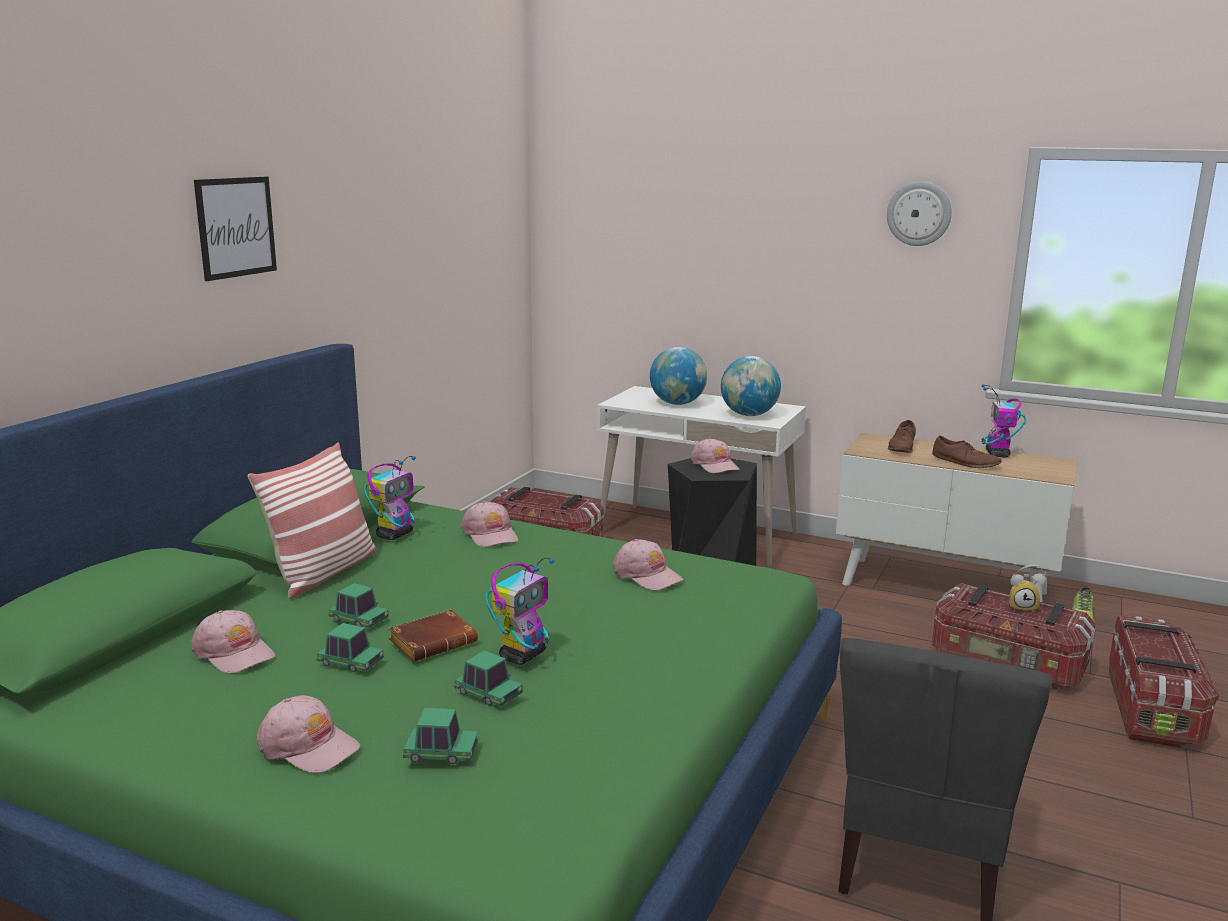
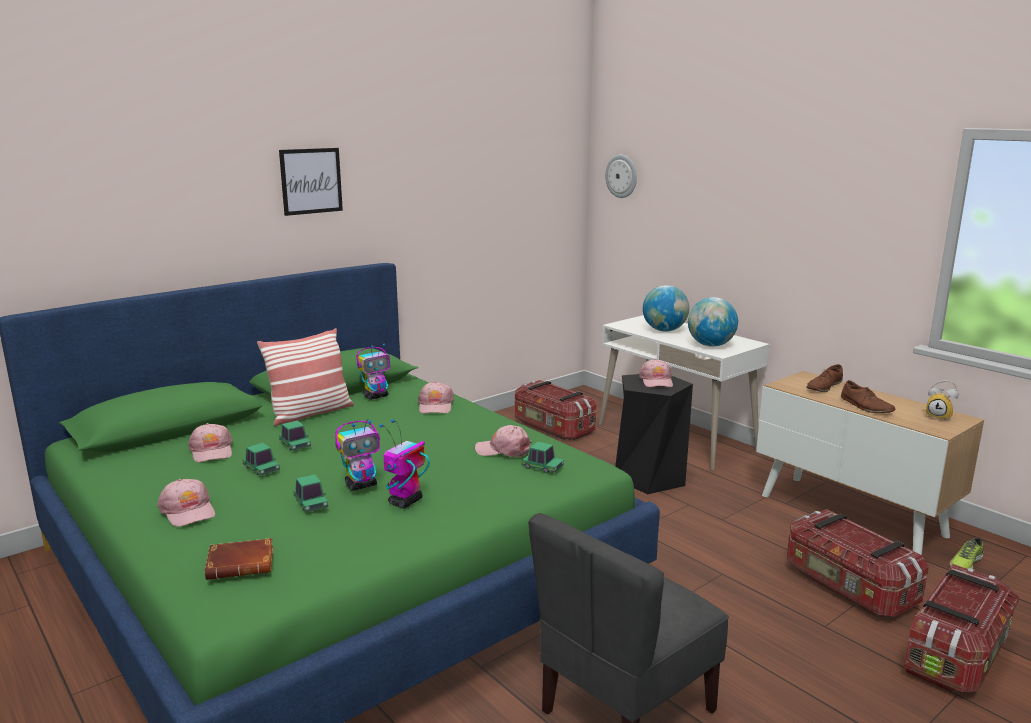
camera: 25 degrees right, 0 degrees up
brown book [389,610,478,662] -> brown book moved to [205,538,273,580]
toy car [403,708,478,764] -> toy car moved to [521,442,564,473]
pink cap [613,539,684,591] -> pink cap turned 120 degrees clockwise [475,425,531,457]
wall clock [887,181,952,246] -> wall clock moved to [605,155,637,198]
toy robot [981,384,1026,457] -> toy robot moved to [379,419,430,508]
alarm clock [1009,564,1046,613] -> alarm clock moved to [926,380,959,421]

